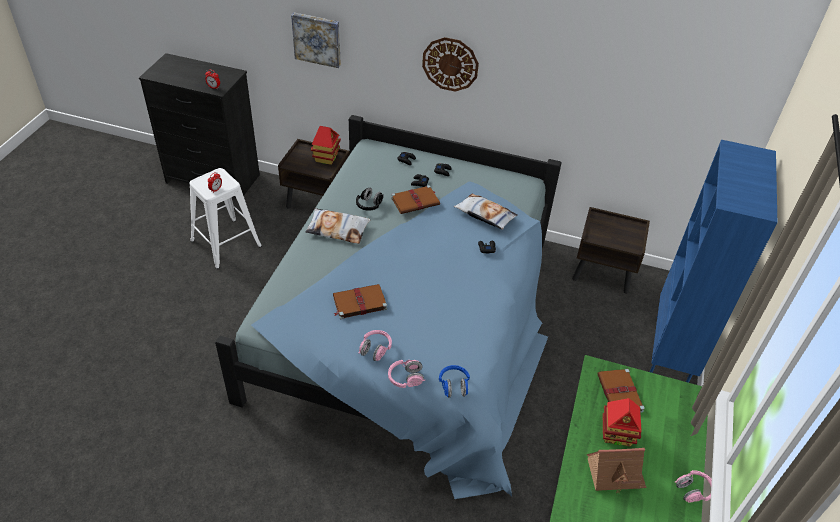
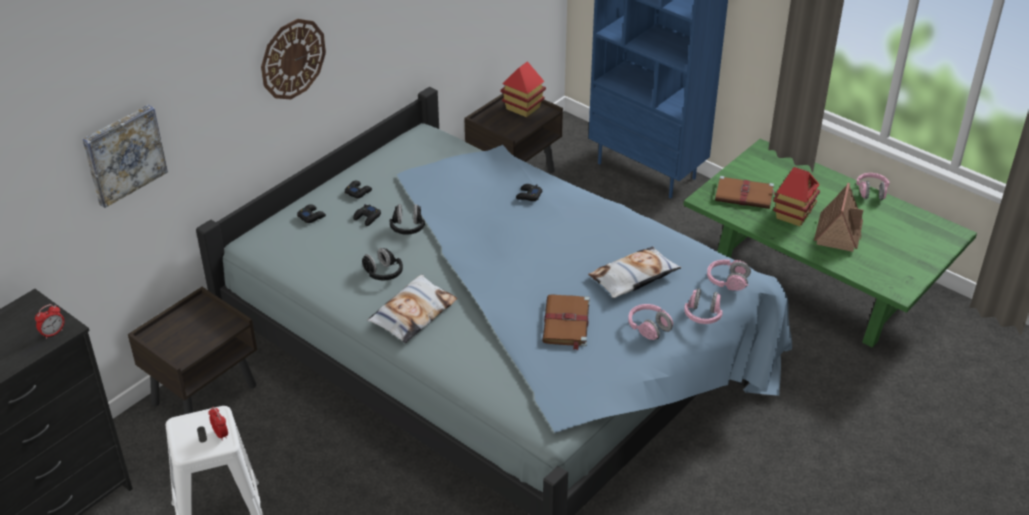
camera: 65 degrees left, 5 degrees down
toy house [311,126,341,165] -> toy house moved to [500,61,546,117]
brown book [391,185,440,214] -> black headphones [390,204,425,235]
blue headphones [439,365,470,398] -> pink headphones [707,259,751,291]
pillow [454,194,518,230] -> pillow moved to [588,246,682,298]

